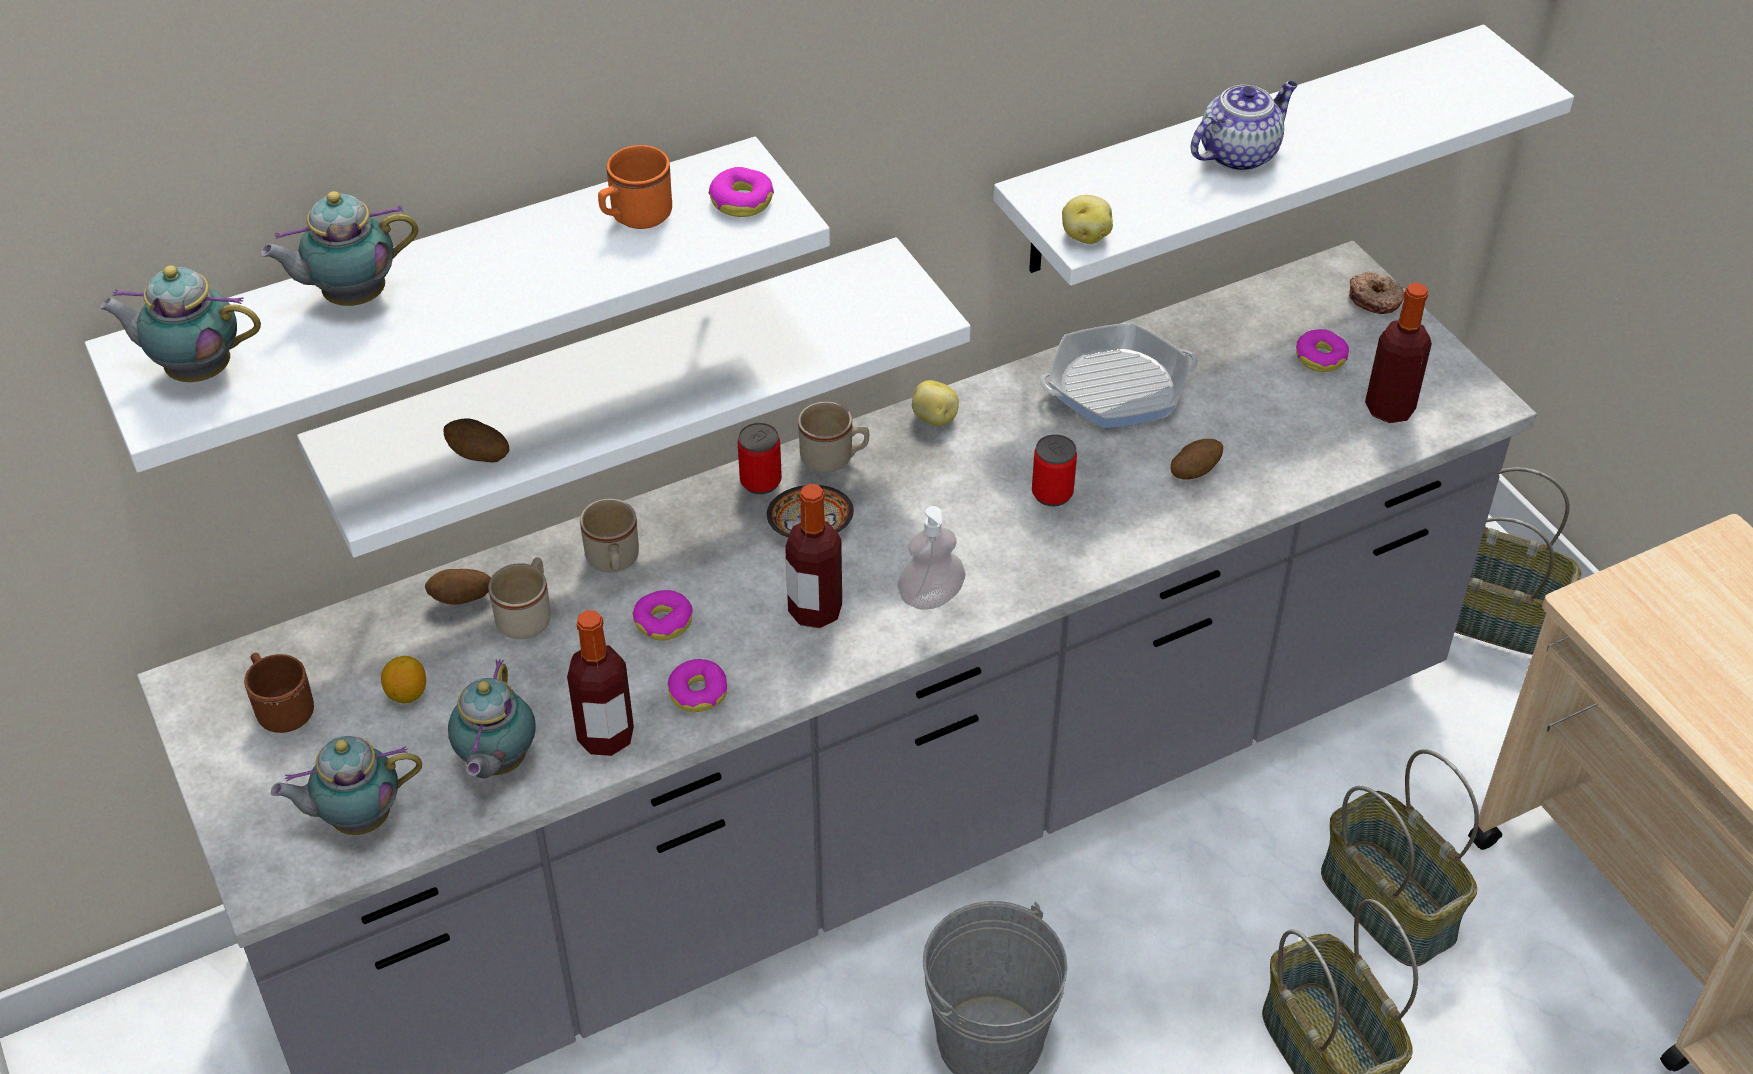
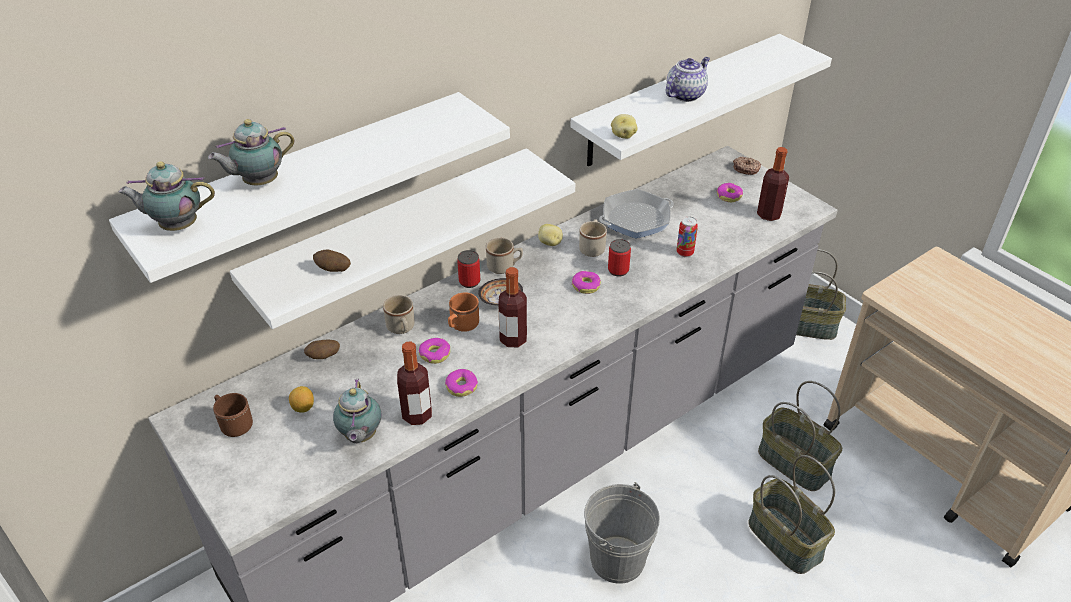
camera: 10 degrees left, 5 degrees down
teapot [271,736,422,835] -> none
beige mug [488,557,551,639] -> beige mug moved to [579,219,607,257]
orange mug [598,145,672,229] -> orange mug moved to [448,292,479,332]
donut [709,167,774,217] -> donut moved to [572,271,601,294]
soap dispenser [897,506,966,610] -> none
potato [1171,439,1223,480] -> can [676,216,698,257]

